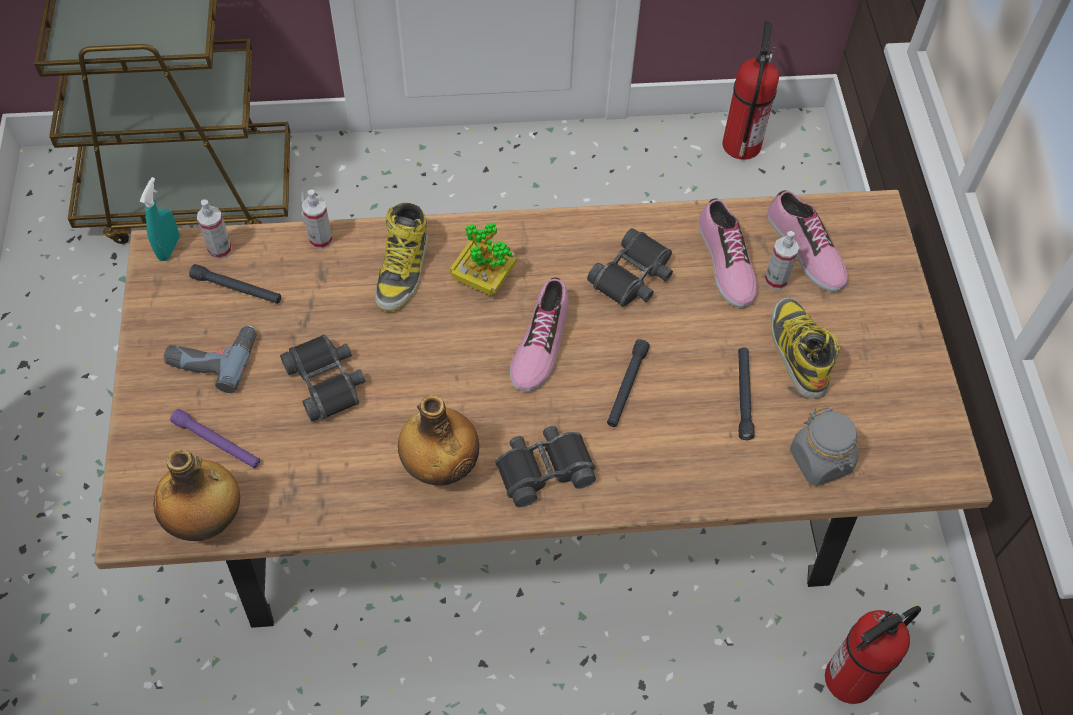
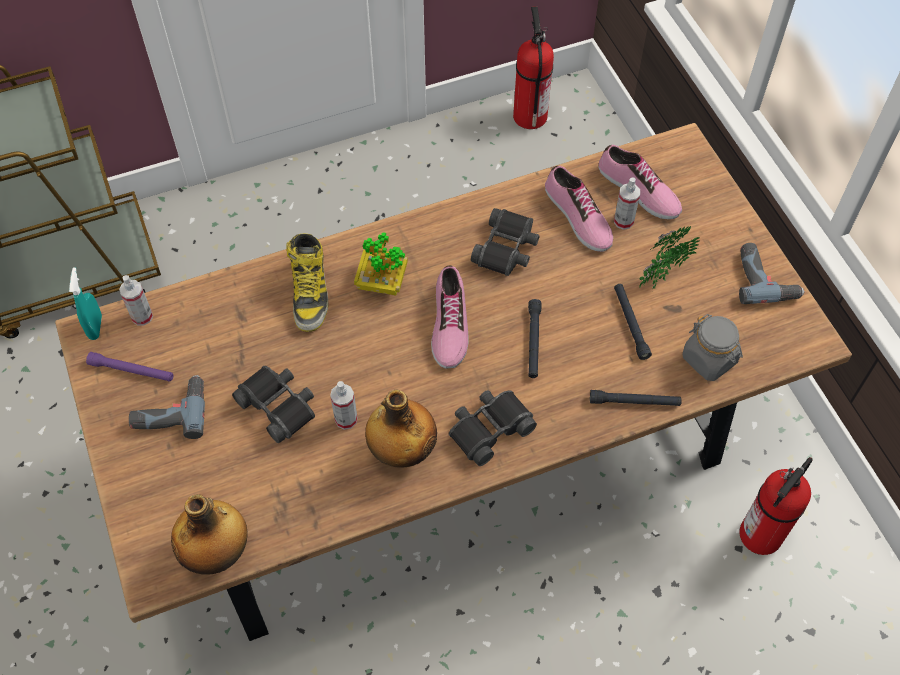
camera: 15 degrees left, 0 degrees up
purple flashlight [170,409,260,468] -> purple flashlight moved to [86,352,173,382]
black flashlight [189,264,281,304] -> black flashlight moved to [590,390,682,406]
spray bottle [302,190,333,249] -> spray bottle moved to [330,381,358,430]
boot [771,298,840,399] -> potted plant [639,226,700,290]
none -> power drill [739,243,805,304]

